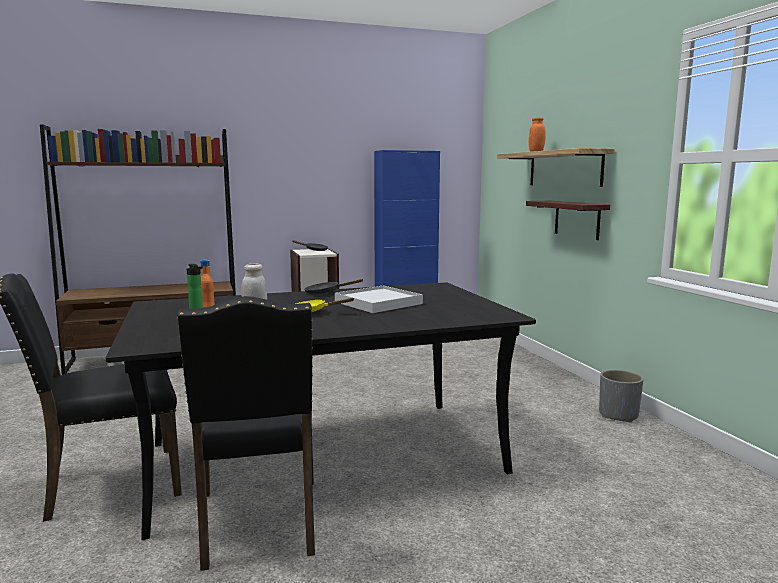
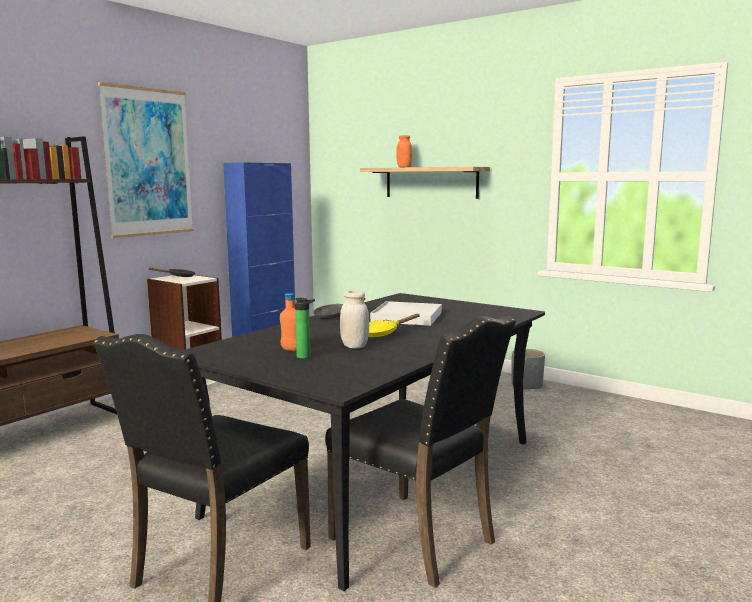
camera: 35 degrees left, 0 degrees up
shelf [526,201,610,240] -> none
none -> picture [98,82,194,238]

